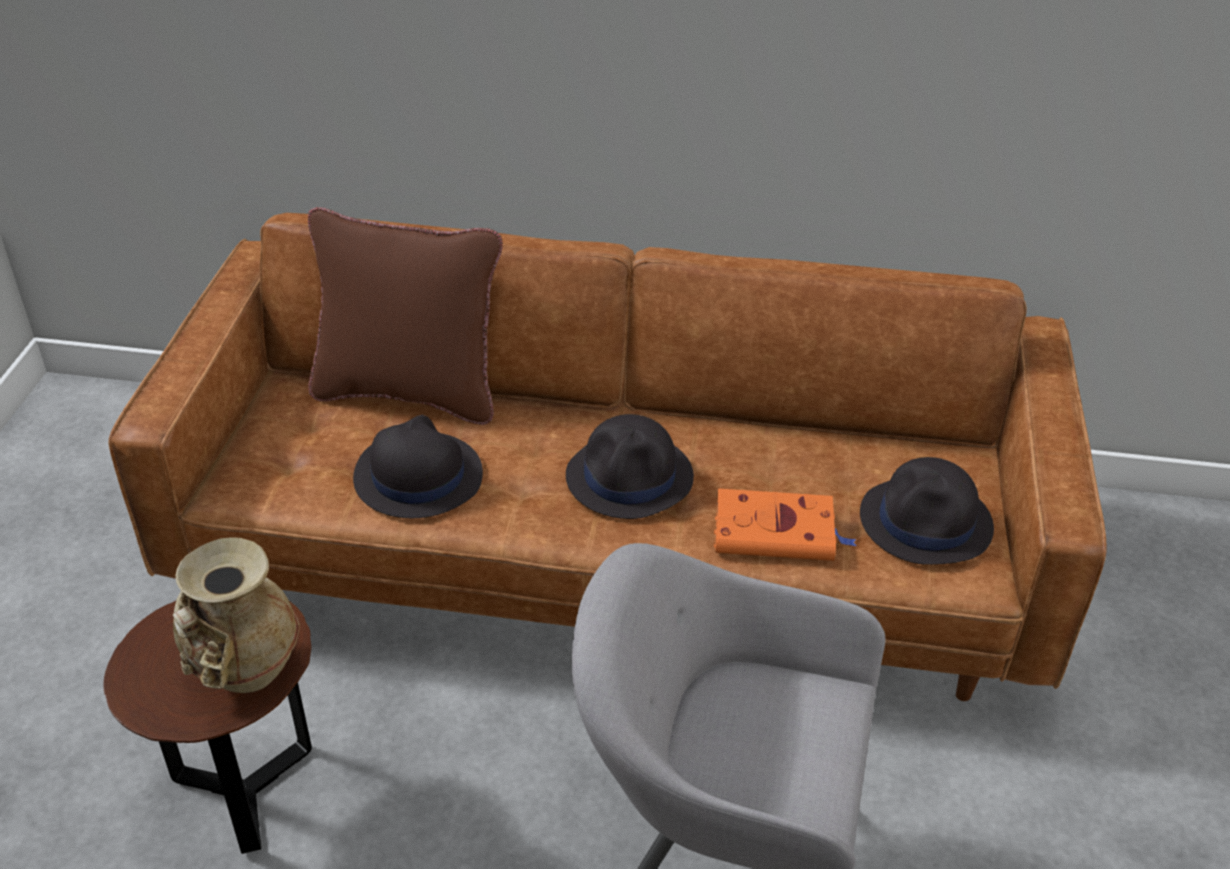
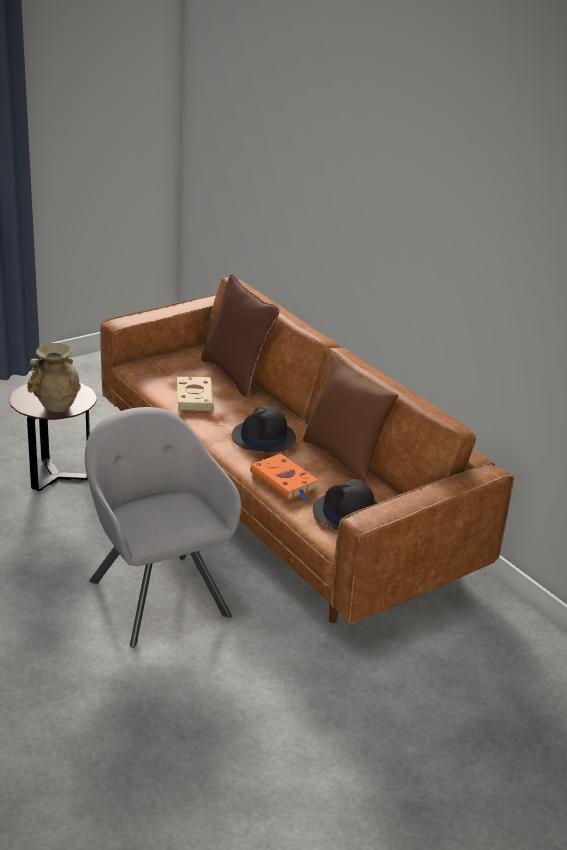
camera: 45 degrees right, 10 degrees down
black hat [353,415,483,518] -> beige book [177,377,214,411]
none -> brown pillow [303,354,399,483]

